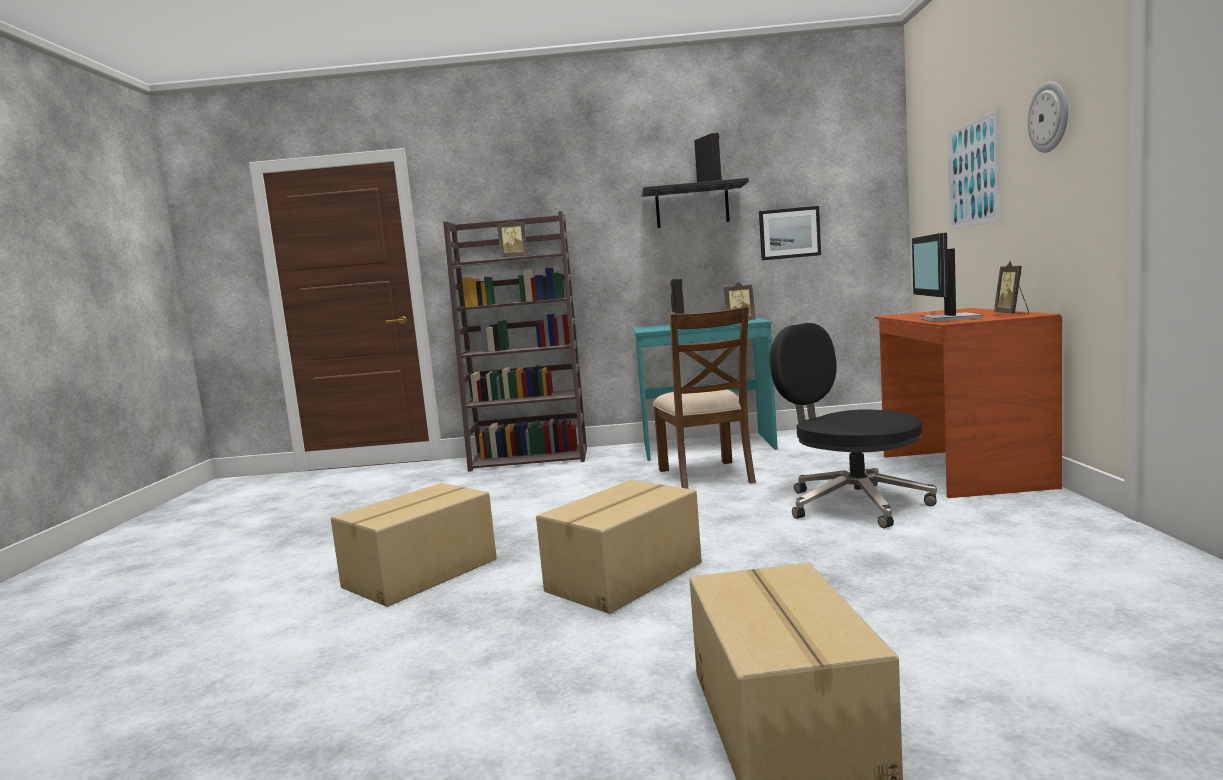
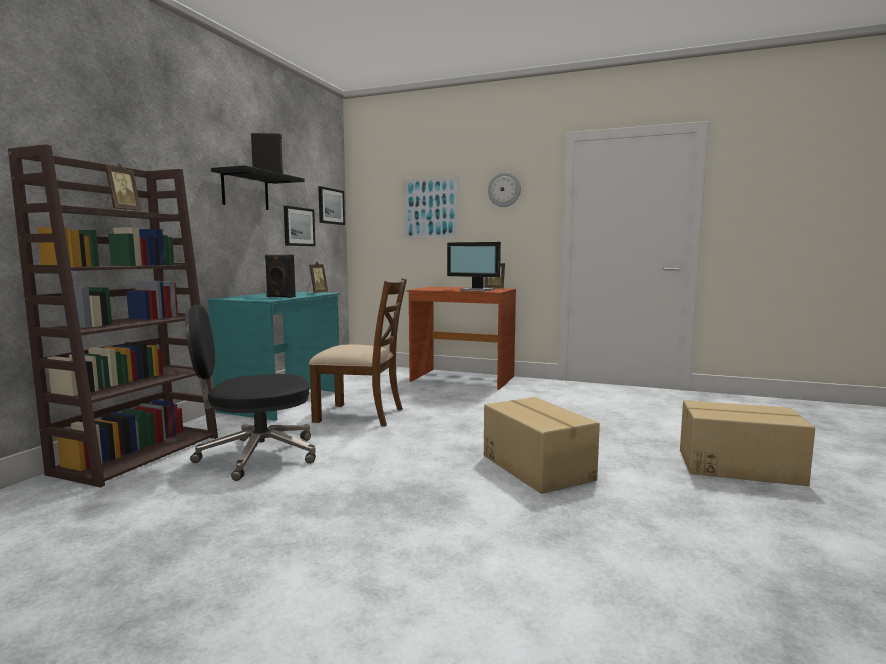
camera: 70 degrees left, 0 degrees up
cardboard box [331,483,497,607] -> none
black office chair [769,323,937,528] -> black office chair moved to [185,304,316,481]
none -> picture [318,186,345,225]

